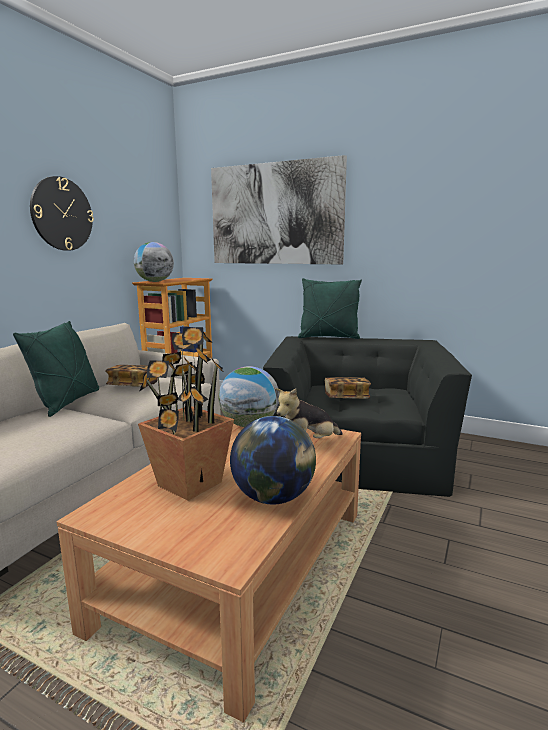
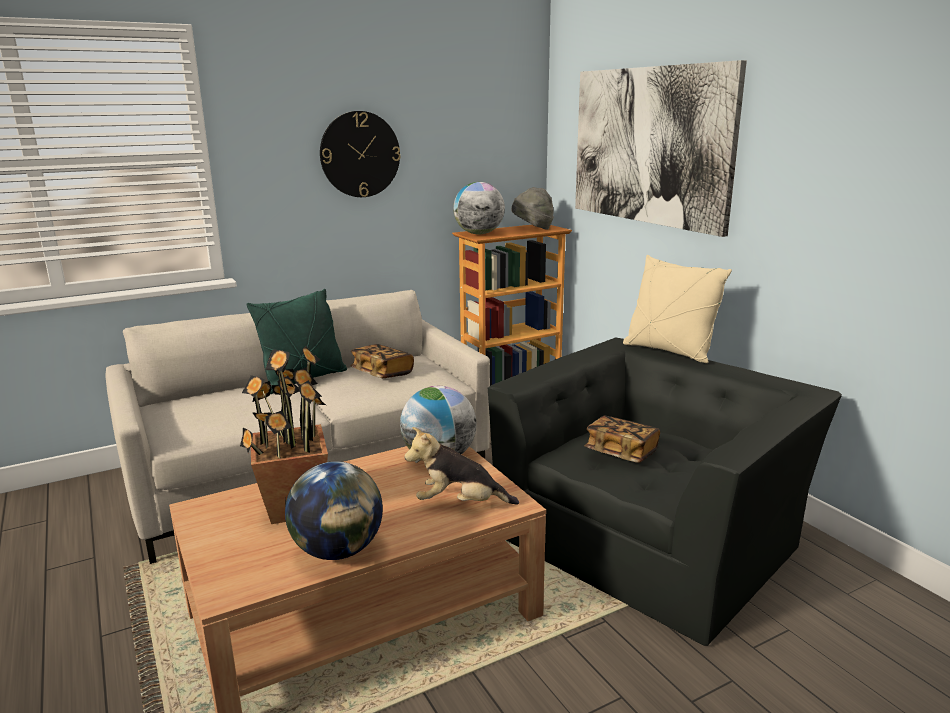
camera: 35 degrees right, 5 degrees up
green pillow [298,278,362,339] -> beige pillow [623,255,732,363]
none -> grey hat [511,187,554,230]

